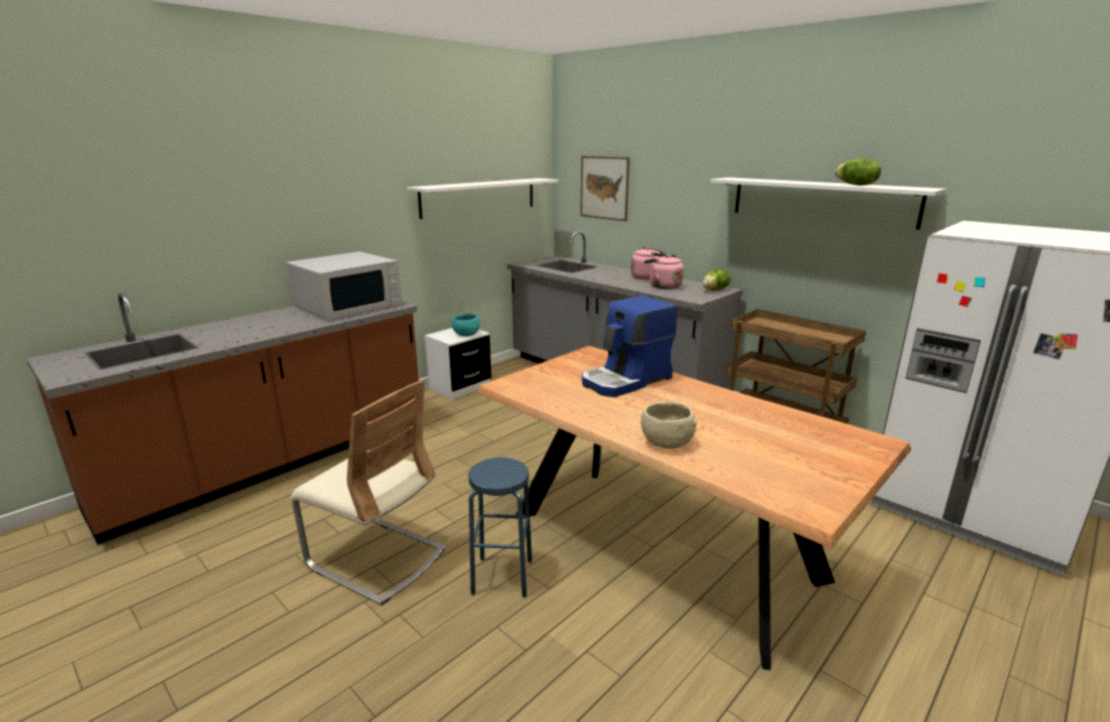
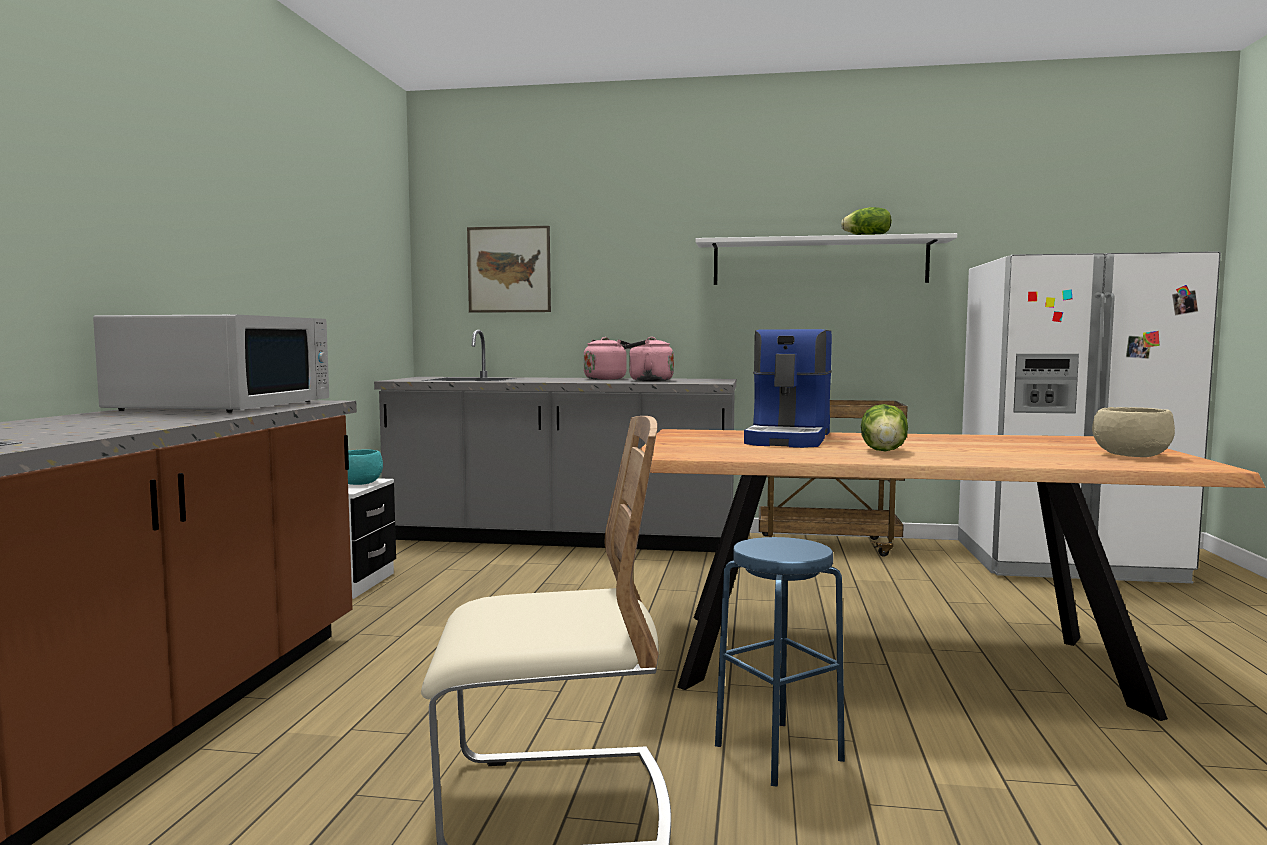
camera: 35 degrees left, 15 degrees down
white shelf [407,178,558,219] -> none
beige bowl [641,401,697,449] -> beige bowl moved to [1092,407,1175,457]
lettuce [702,269,731,291] -> lettuce moved to [861,404,908,451]

